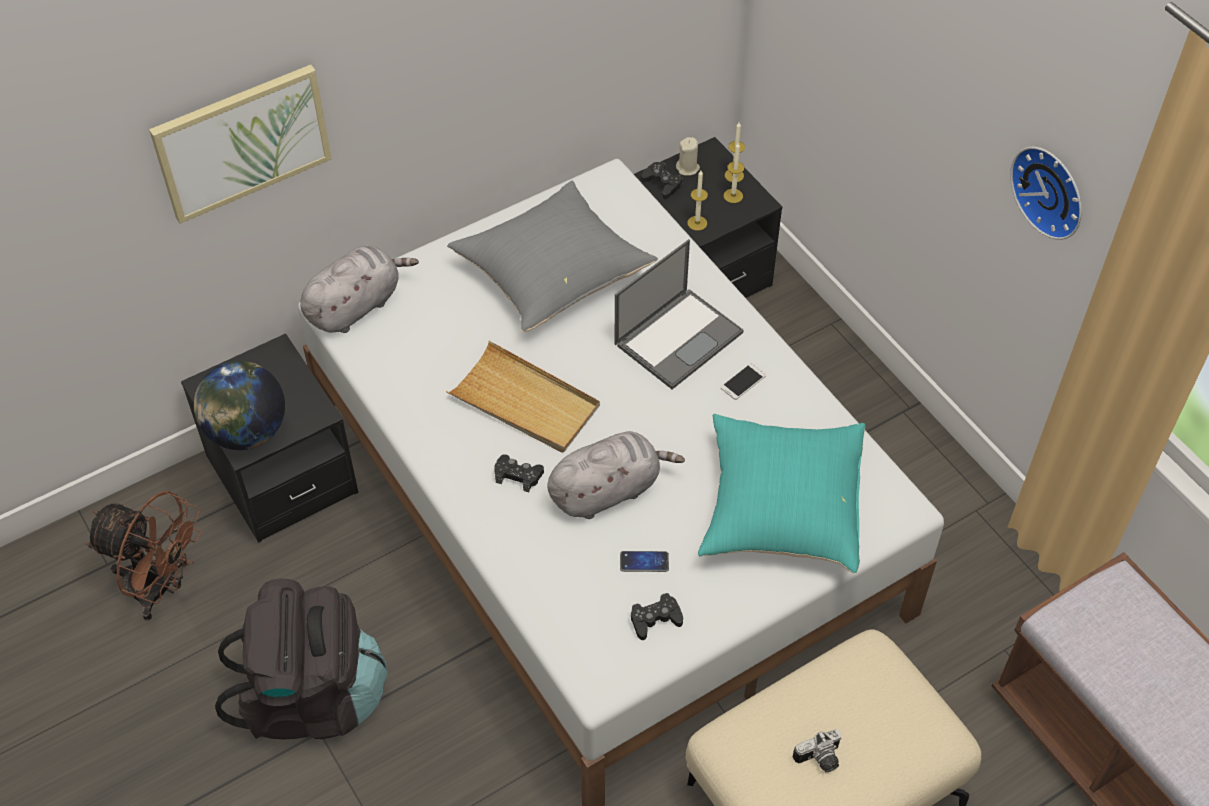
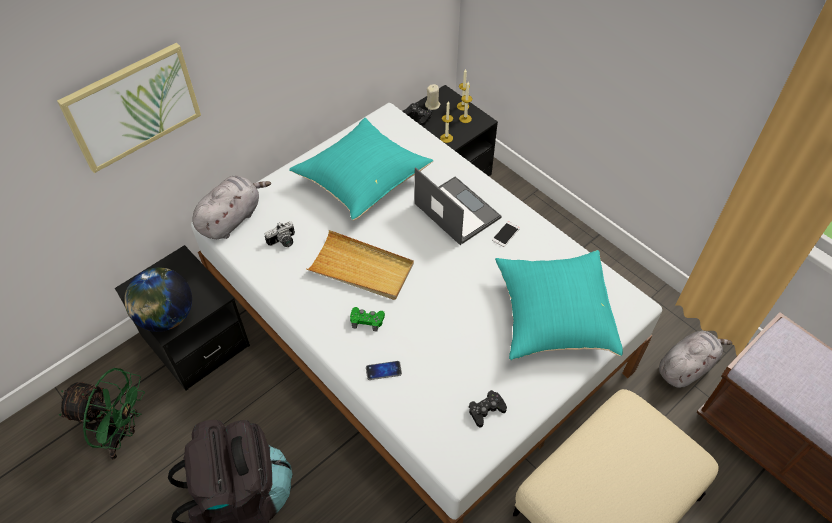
camera: 10 degrees left, 0 degrees up
brown fan [85,491,202,621] -> green fan [59,368,145,460]
grey pillow [447,181,658,332] -> turquoise pillow [289,118,433,220]
black game controller [494,454,544,492] -> green game controller [350,307,385,332]
grey plush toy [547,431,685,519] -> grey plush toy moved to [659,331,732,388]
laptop [614,239,744,389] -> laptop turned 75 degrees counterclockwise [415,167,502,245]
phone [620,551,669,572] -> phone moved to [366,361,402,380]
camera [793,729,842,772] -> camera moved to [265,221,295,247]
wall clock [1010,147,1082,240] -> none

